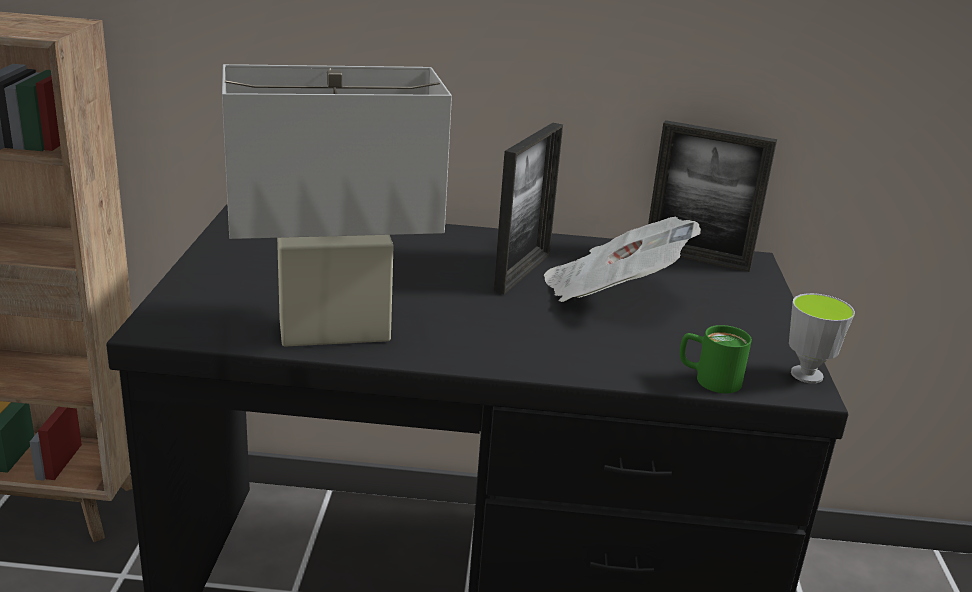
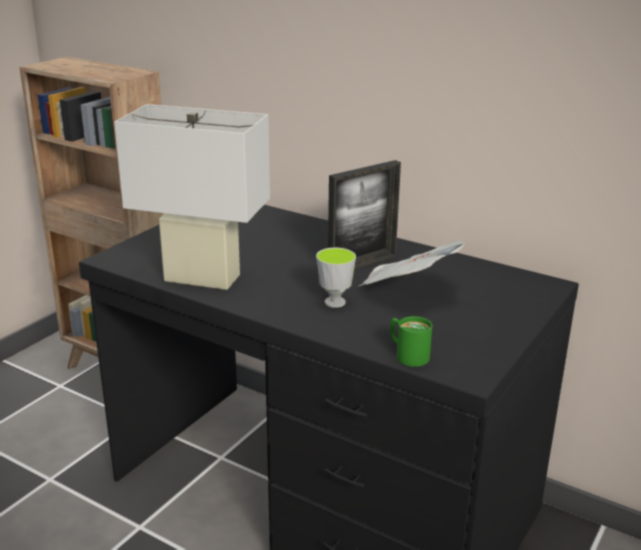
camera: 30 degrees right, 0 degrees up
picture frame [648,120,777,272] -> none
cup [789,293,855,384] -> cup moved to [316,247,356,308]

